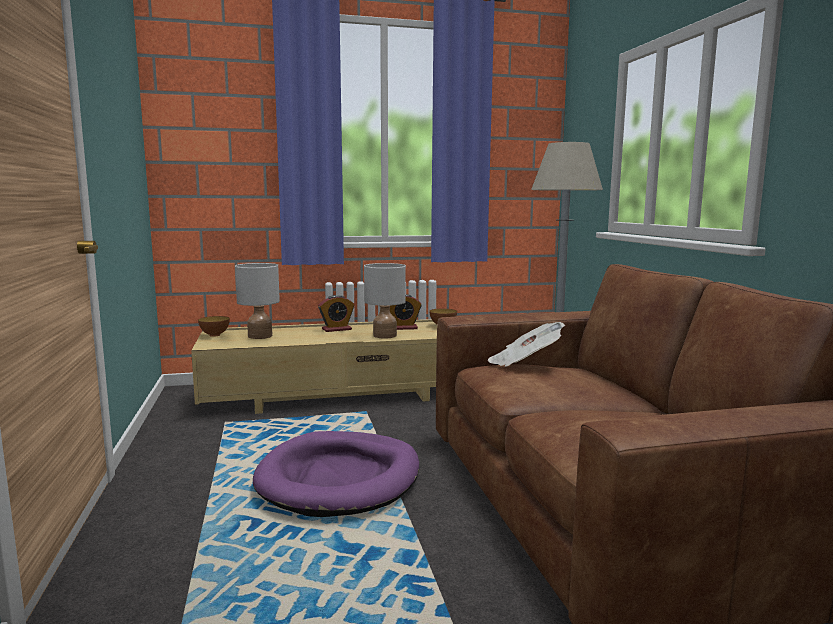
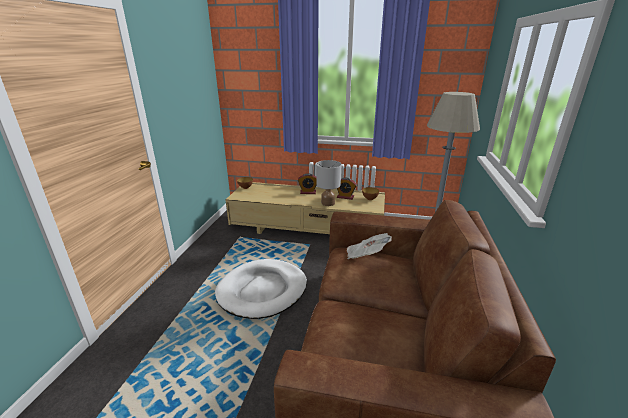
camera: 25 degrees right, 15 degrees up
grey table lamp [235,263,280,339] -> none
purple dog bed [253,431,419,517] -> white dog bed [215,259,307,319]

